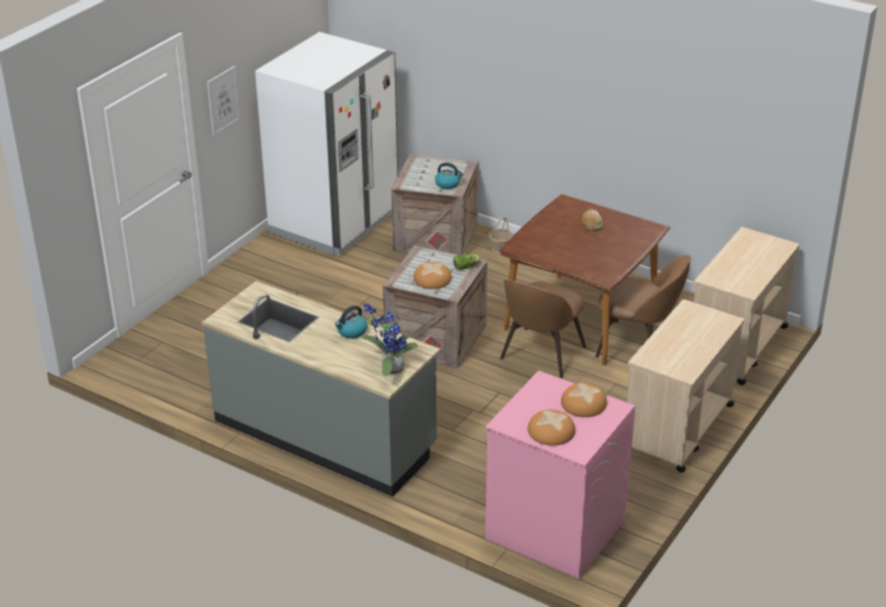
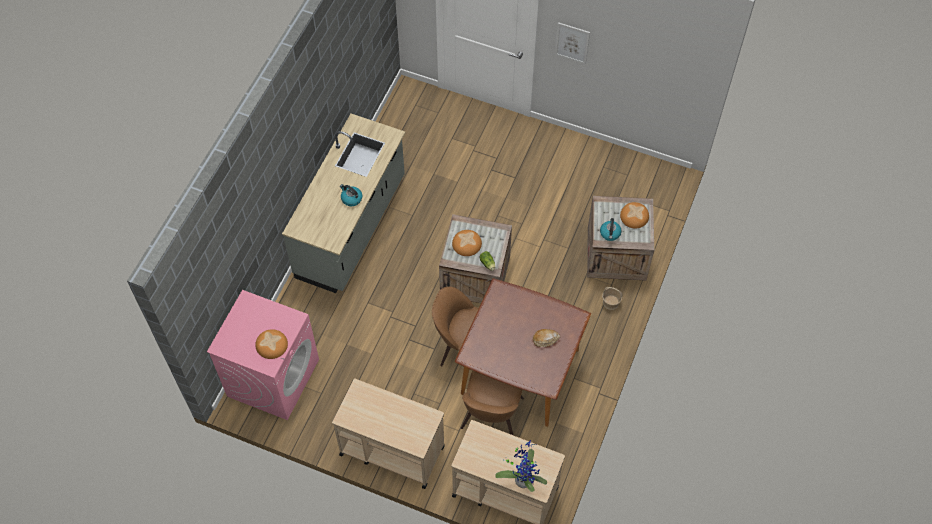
camera: 80 degrees right, 25 degrees up
white fridge [255,32,398,256] -> none
potted plant [361,304,418,376] -> potted plant moved to [495,440,547,492]
bread [528,410,575,446] -> bread moved to [620,202,649,229]

